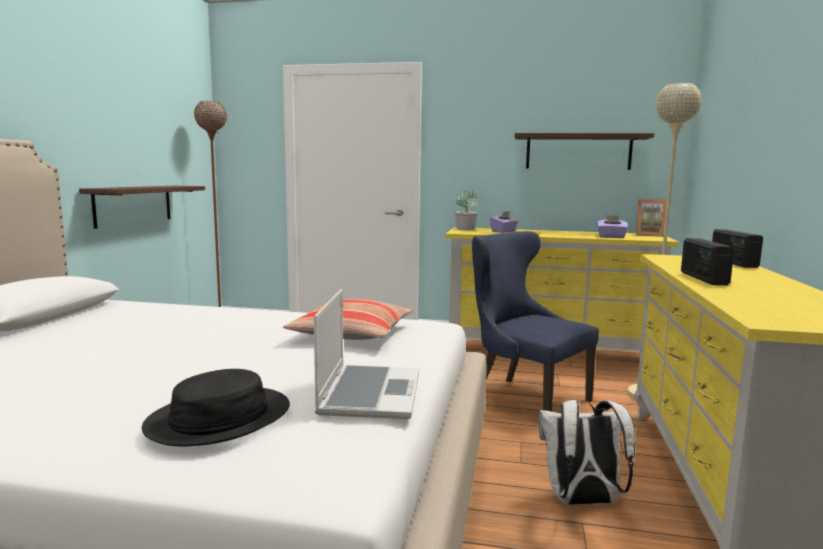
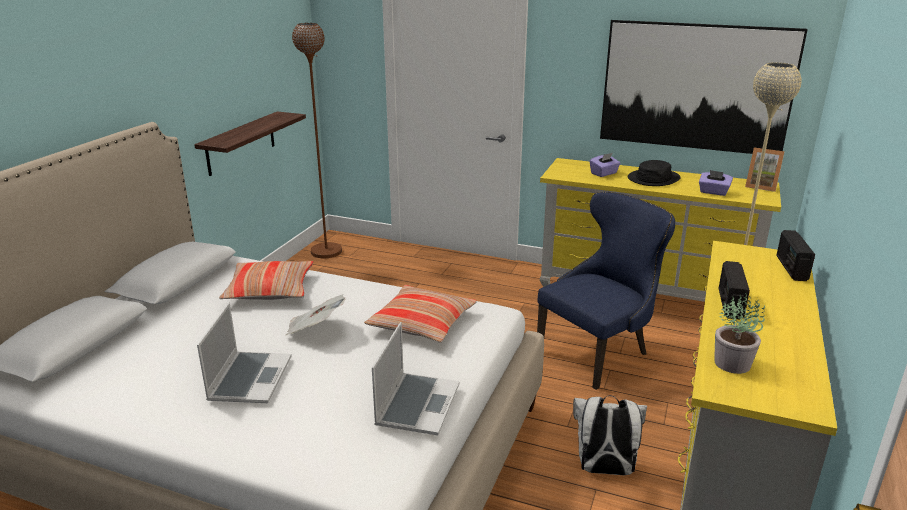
camera: 10 degrees right, 15 degrees up
black hat [142,369,290,446] -> black hat moved to [628,160,681,186]
potted plant [455,190,478,230] -> potted plant moved to [714,293,765,374]
blue chair [472,231,599,412] -> blue chair turned 90 degrees clockwise [537,192,675,390]
shelf [515,133,654,170] -> picture [600,20,808,154]
none -> laptop [197,303,292,403]
none -> pillow [219,261,313,300]
none -> newspaper [285,294,346,336]

